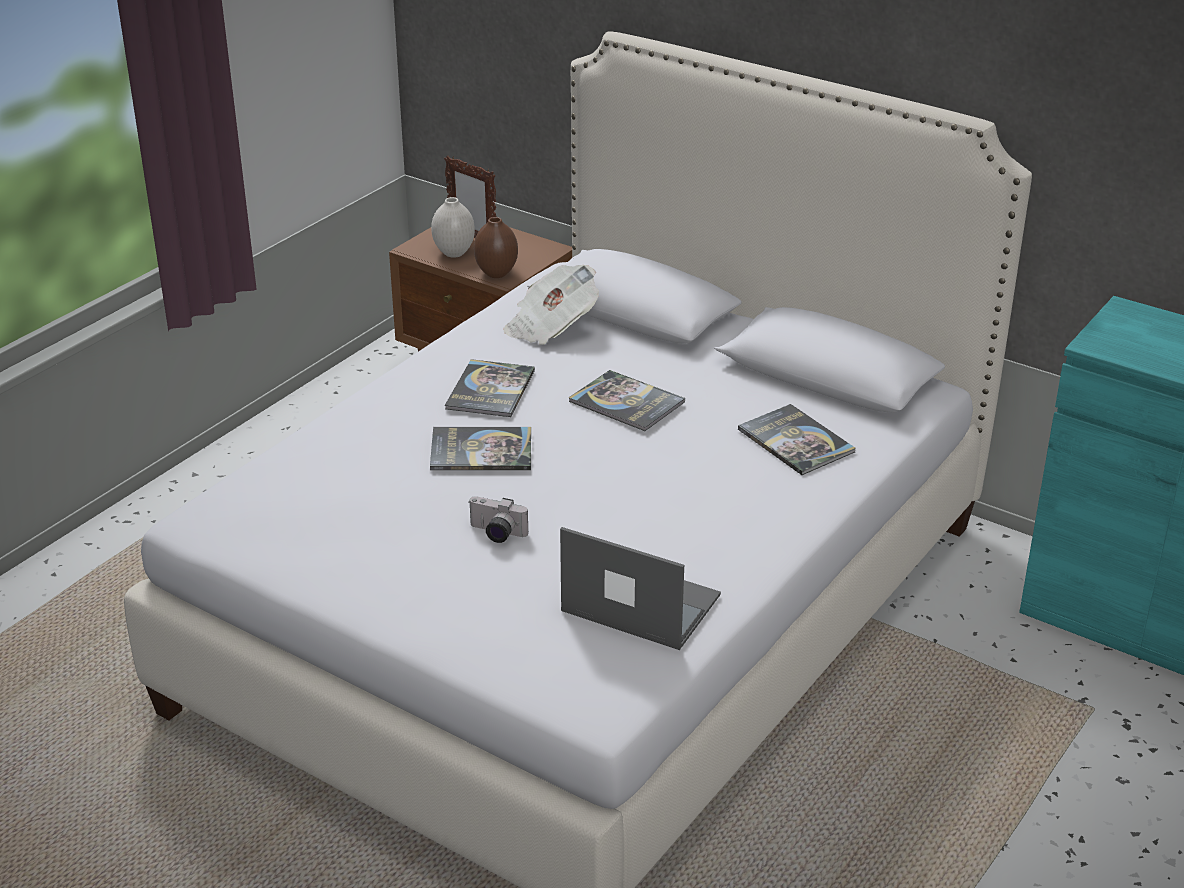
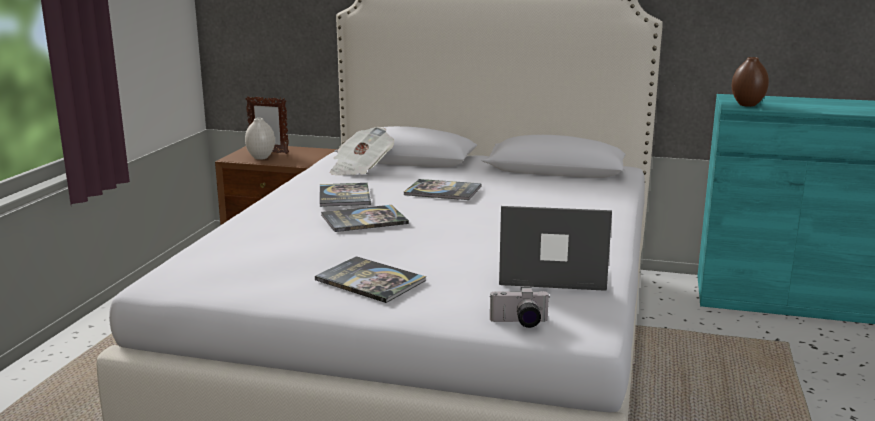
camera: 20 degrees left, 15 degrees down
camera [469,496,528,543] -> camera moved to [489,287,550,328]
brown vase [474,217,518,278] -> brown vase moved to [732,57,769,107]
book [738,404,856,475] -> book moved to [315,256,426,303]

